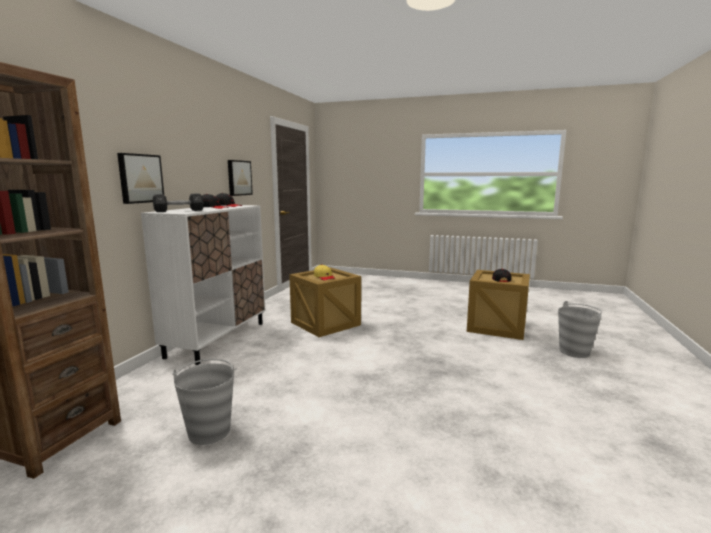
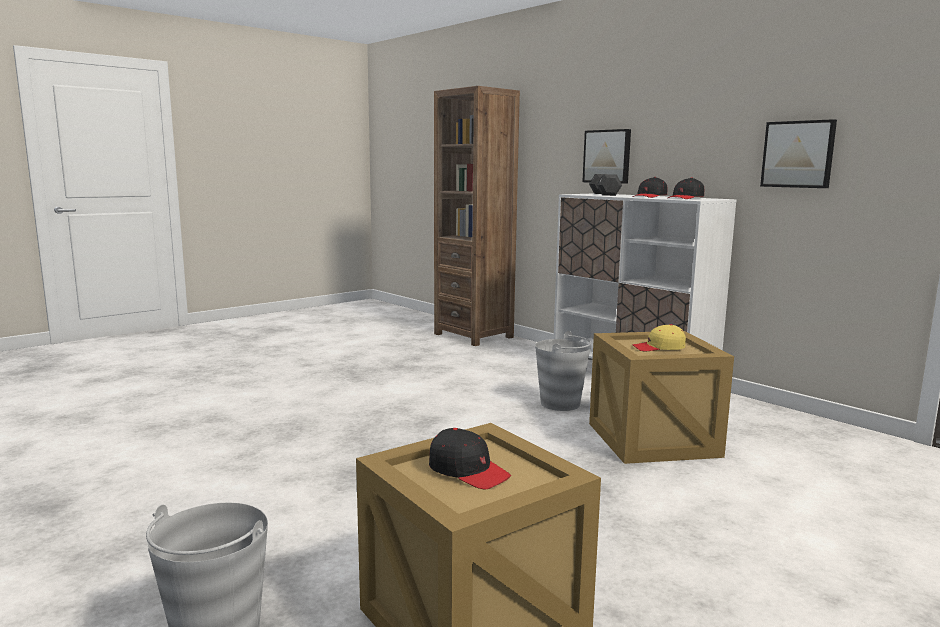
camera: 120 degrees right, 0 degrees up
grey bucket [172,359,237,445] -> grey bucket moved to [535,331,591,411]

